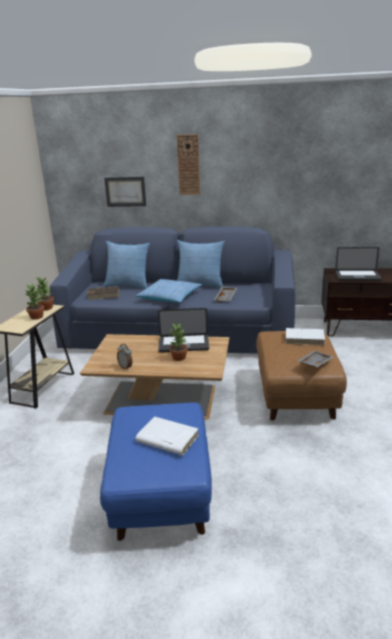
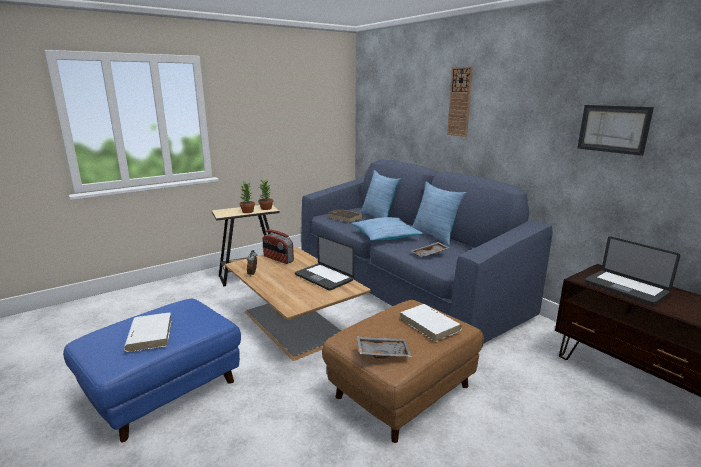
camera: 45 degrees right, 5 degrees down
picture [104,177,146,207] -> picture moved to [577,105,654,156]
potted plant [169,323,188,361] -> none
none -> radio [262,229,294,264]

